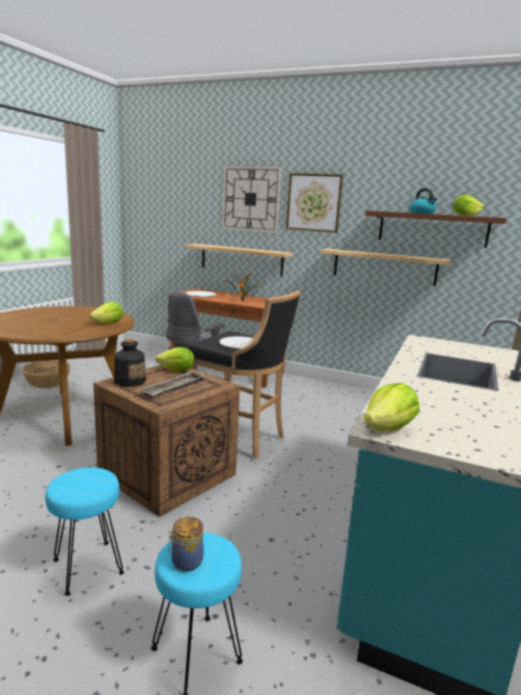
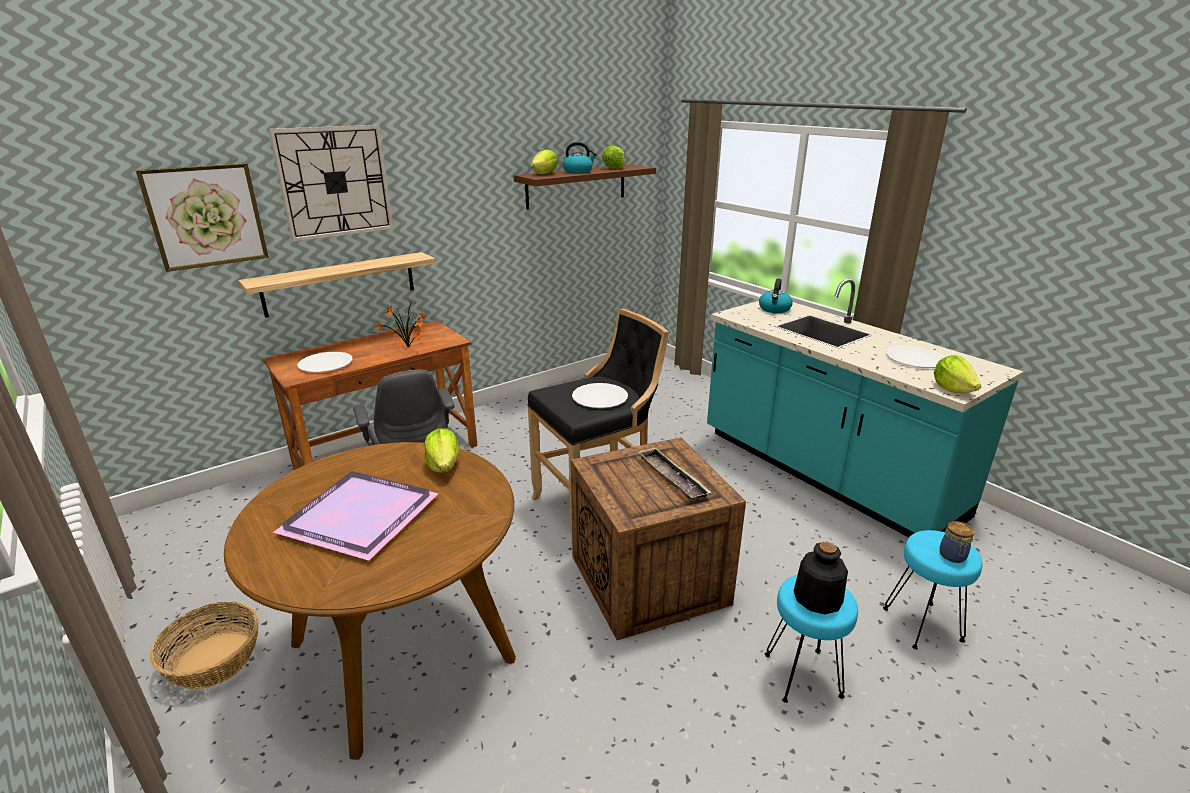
camera: 60 degrees left, 10 degrees up
bottle [114,339,146,387] -> bottle moved to [794,542,848,614]
lettuce [155,347,195,371] -> lettuce moved to [530,149,558,174]
picture [286,173,343,233] -> picture moved to [136,163,269,272]
shelf [321,249,451,286] -> none
none -> purple tray [273,471,439,561]
none -> kettle [759,279,793,313]
none -> white plate [886,346,945,368]

